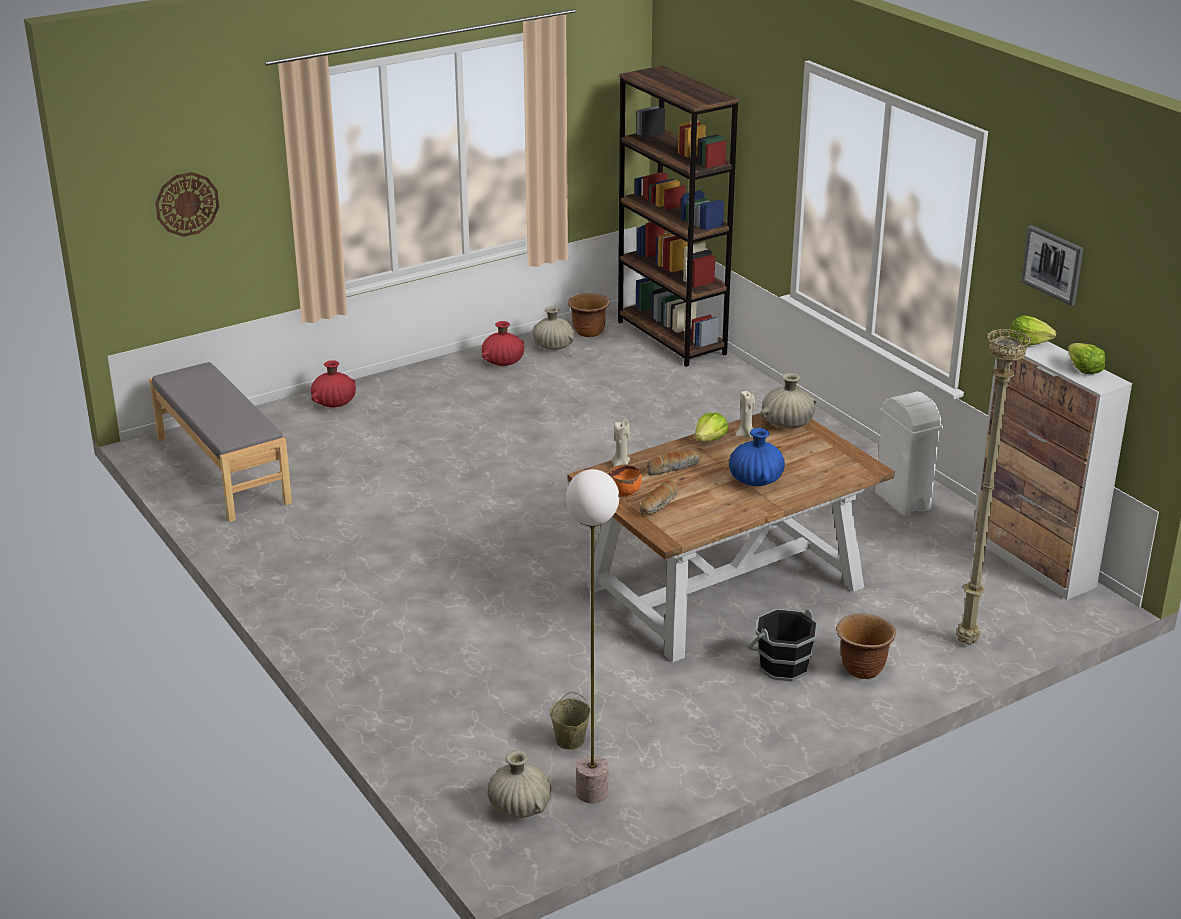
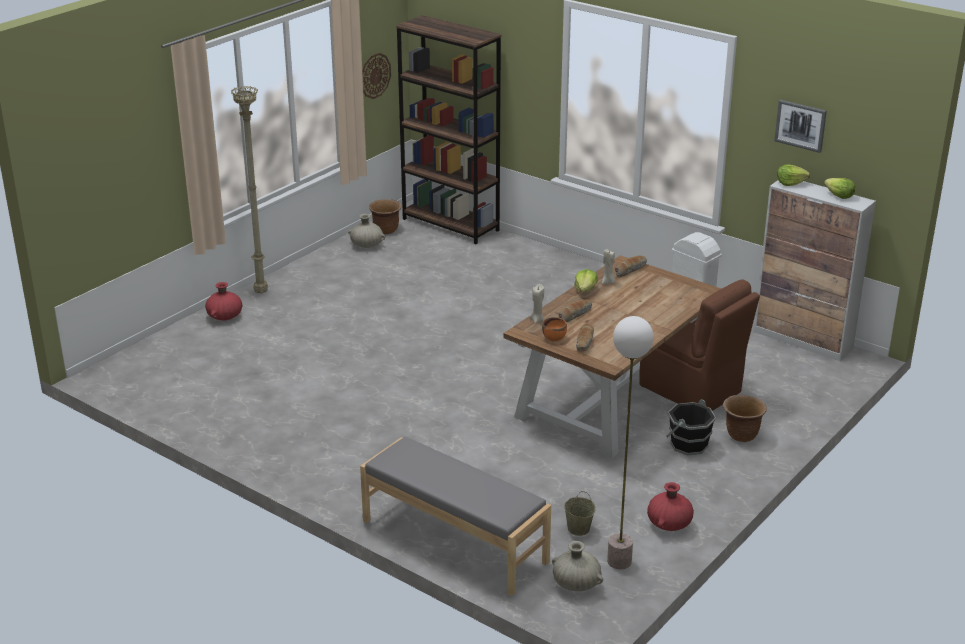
camera: 20 degrees left, 0 degrees up
grey bench [149,362,292,522] -> grey bench moved to [360,437,551,596]
wall clock [155,172,219,237] -> wall clock moved to [362,53,391,99]
red vase [482,321,524,366] -> red vase moved to [647,482,694,531]
blue vase [729,428,785,486] -> none
beige vase [760,373,817,429] -> bread [615,256,647,277]
beige floor lamp [956,328,1031,644] -> beige floor lamp moved to [231,86,268,294]
none -> brown chair [639,280,760,411]

